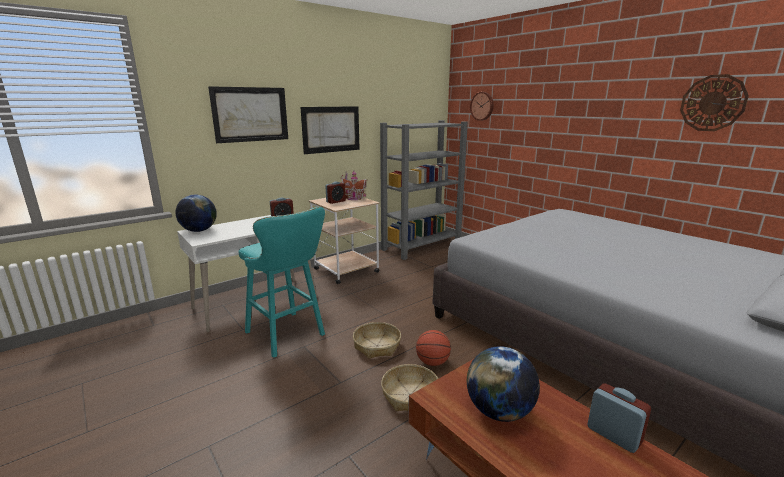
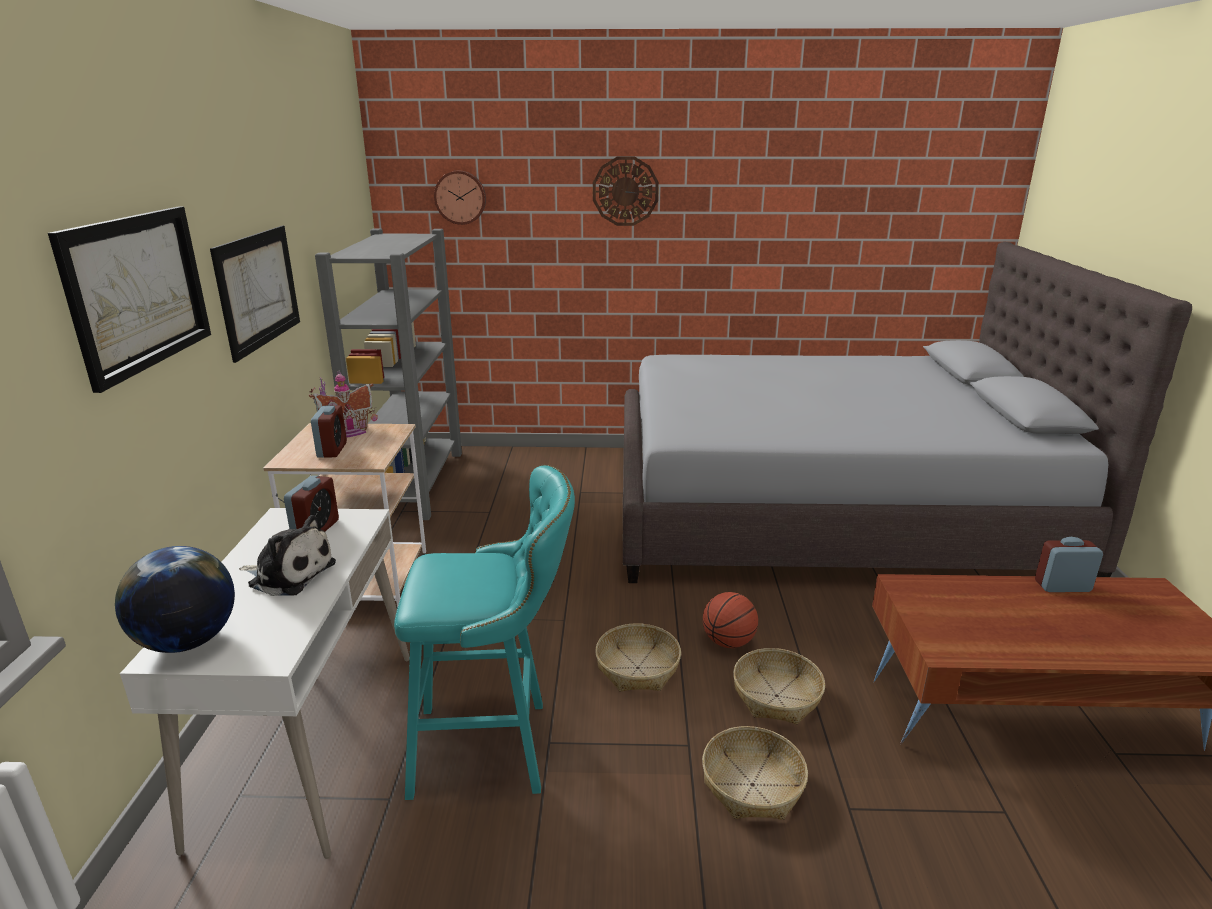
camera: 50 degrees left, 5 degrees up
globe [467,346,540,422] -> none
wall clock [680,74,749,131] -> wall clock moved to [593,157,659,226]
none -> plush toy [239,515,336,596]
none -> basket [702,726,808,820]

